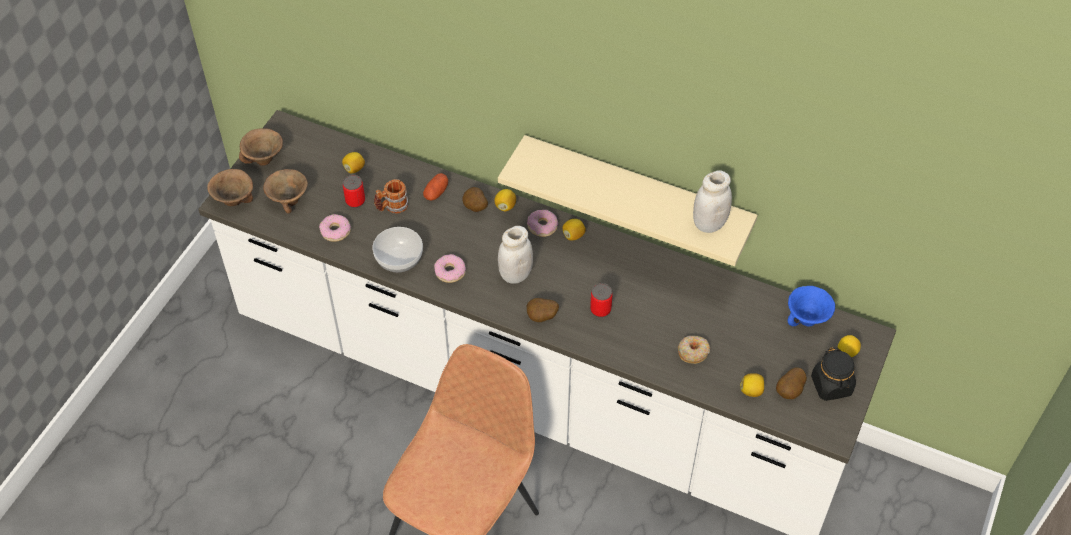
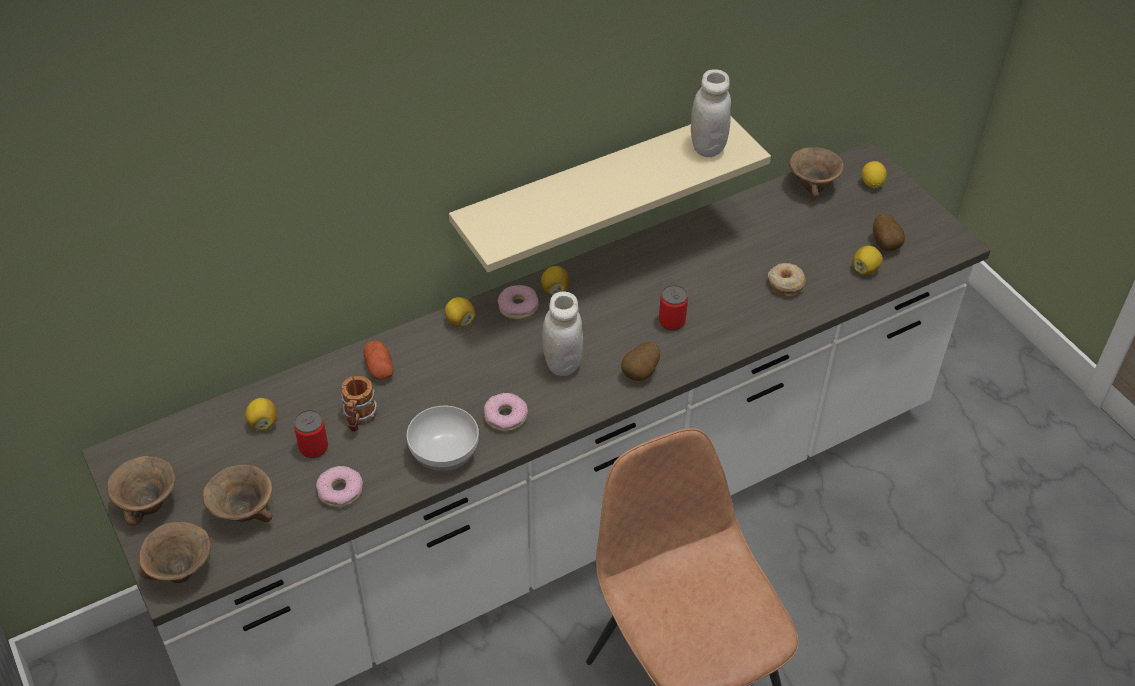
camera: 55 degrees left, 5 degrees down
potato [462,187,488,212] -> none
blue bowl [787,286,835,327] -> brown bowl [789,147,844,199]
black jar [811,348,856,401] -> none

